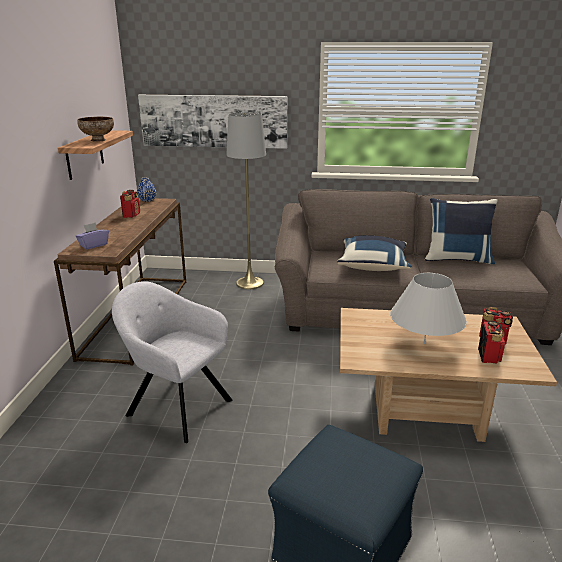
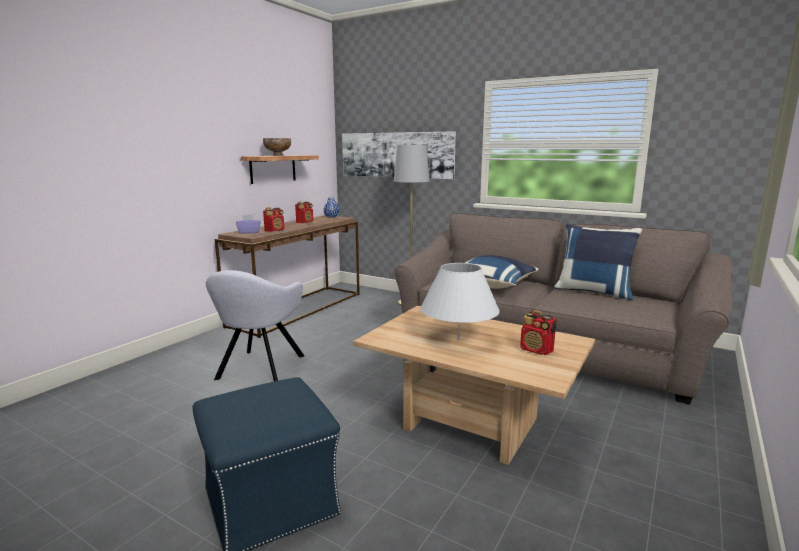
camera: 25 degrees right, 10 degrees down
grey armchair [112,281,232,443] -> grey armchair turned 135 degrees counterclockwise [206,270,304,381]
radio [478,321,505,363] -> radio moved to [263,207,284,232]

